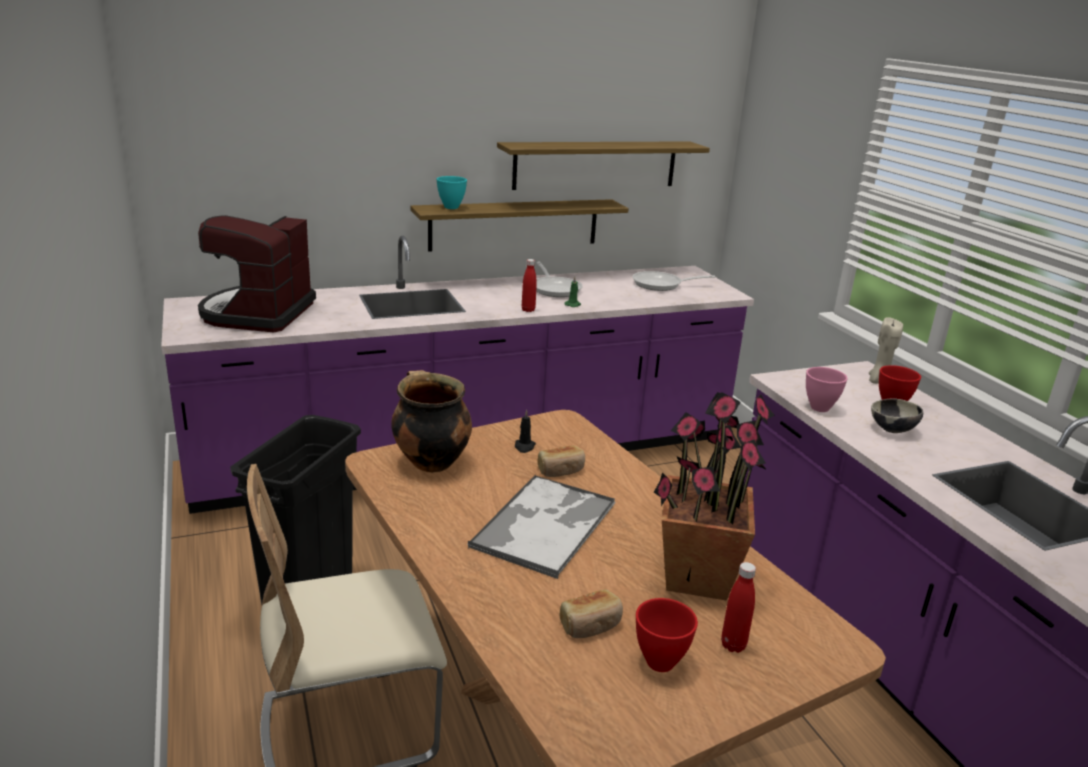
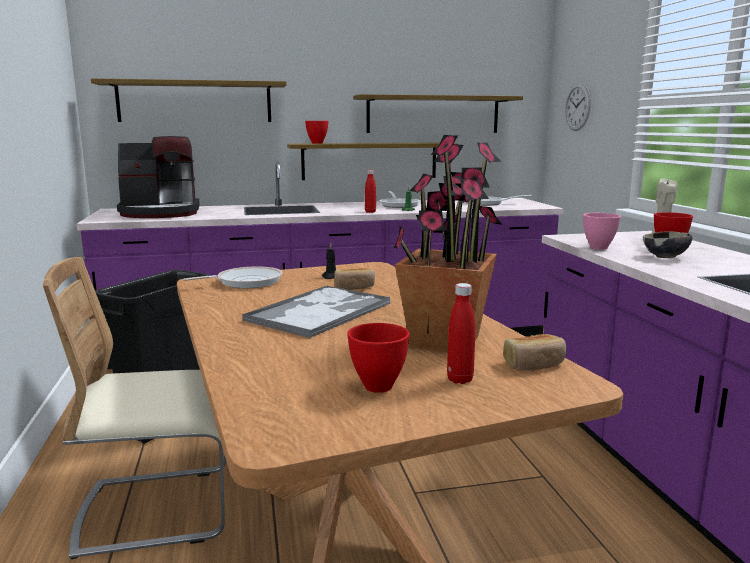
camera: 10 degrees right, 10 degrees down
coffee machine [198,215,316,332] -> coffee machine turned 120 degrees counterclockwise [117,136,200,218]
cooking pot [391,370,472,473] -> frying pan [183,266,283,288]
turquoise bowl [437,176,467,209] -> red bowl [305,121,328,144]
bread [559,589,623,638] -> bread moved to [503,334,566,371]
none -> shelf [91,78,286,122]
none -> wall clock [565,83,591,131]

